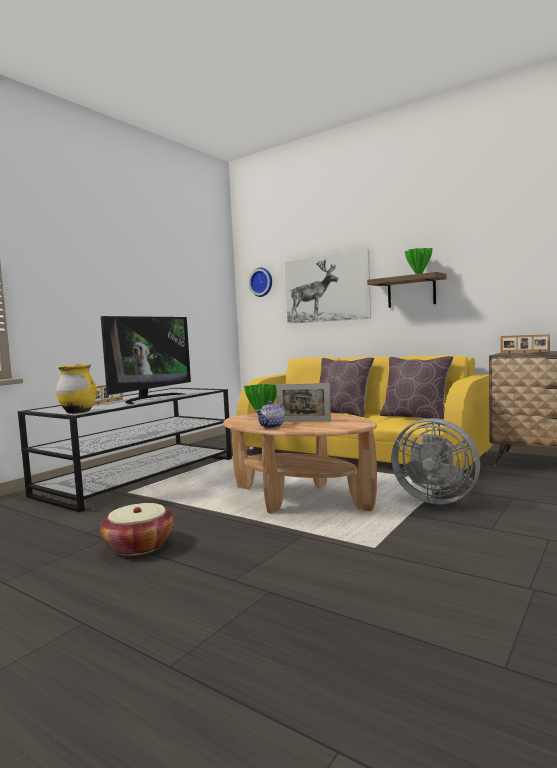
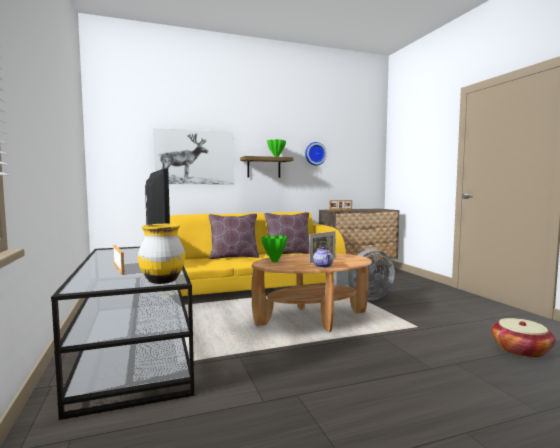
camera: 55 degrees left, 0 degrees up
basket [100,503,175,556] -> basket moved to [491,318,556,358]
wall clock [249,267,272,297] -> wall clock moved to [305,142,327,166]

